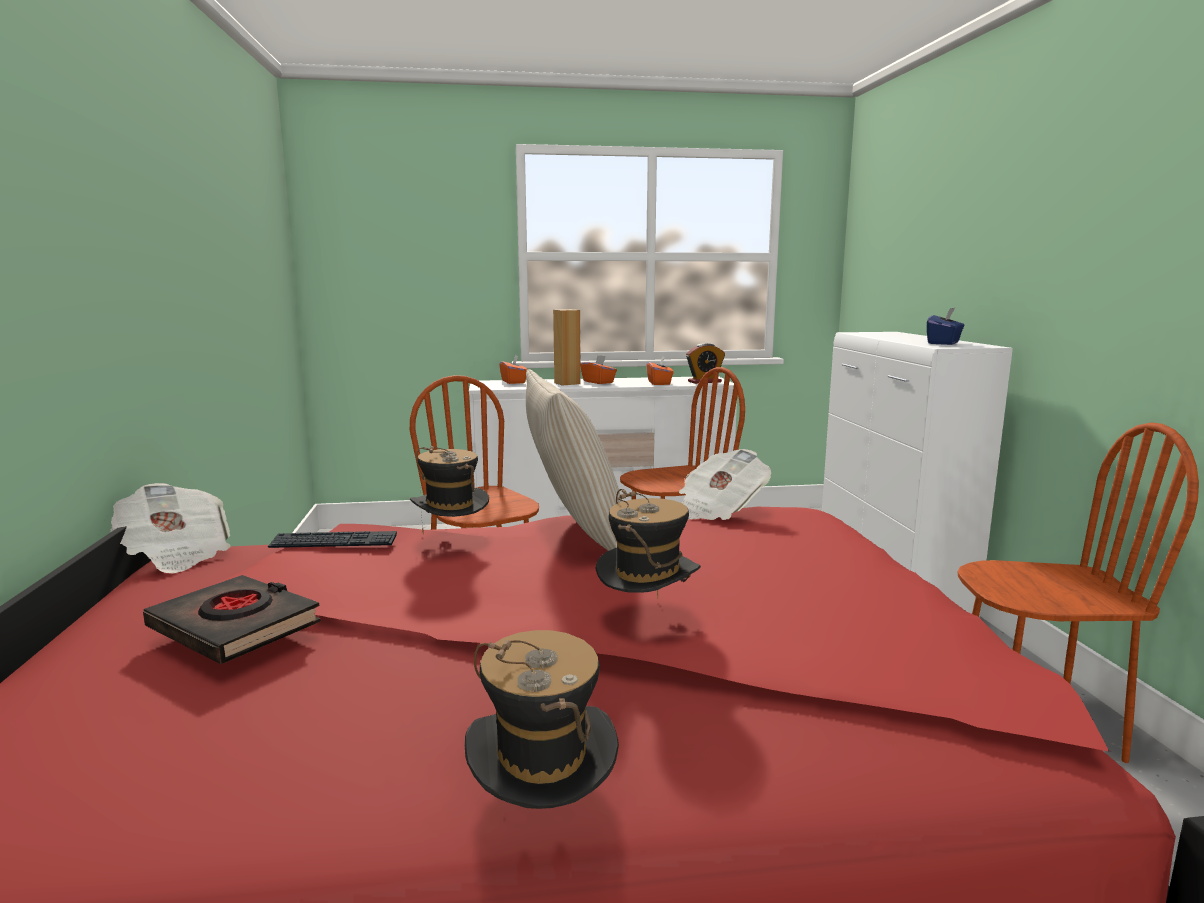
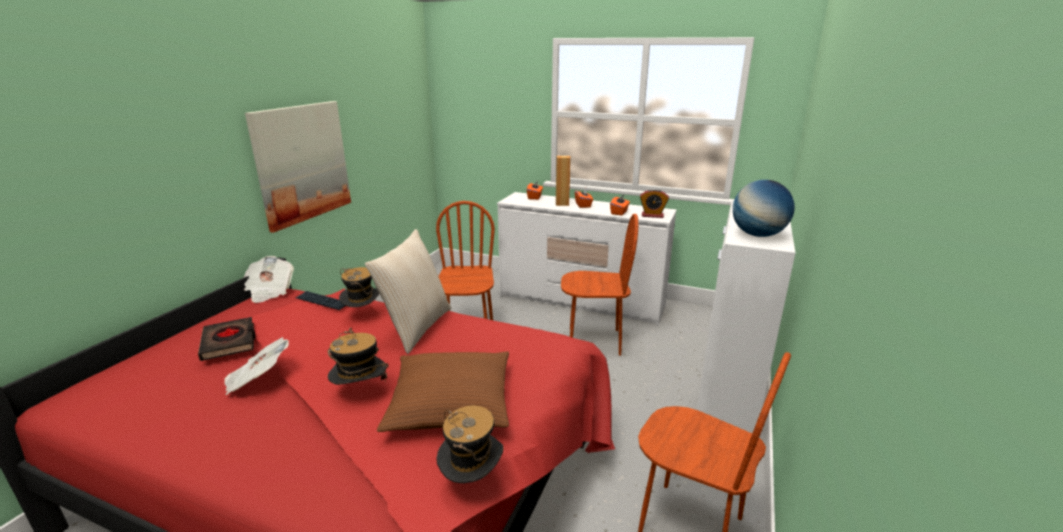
camera: 30 degrees right, 10 degrees up
hat [465,630,619,809] -> hat moved to [436,405,503,483]
newspaper [679,449,771,520] -> newspaper moved to [224,337,289,395]
blue tissue box [927,307,964,345] -> globe [733,180,795,237]
none -> picture [245,101,351,233]
none -> brown pillow [377,352,509,432]

